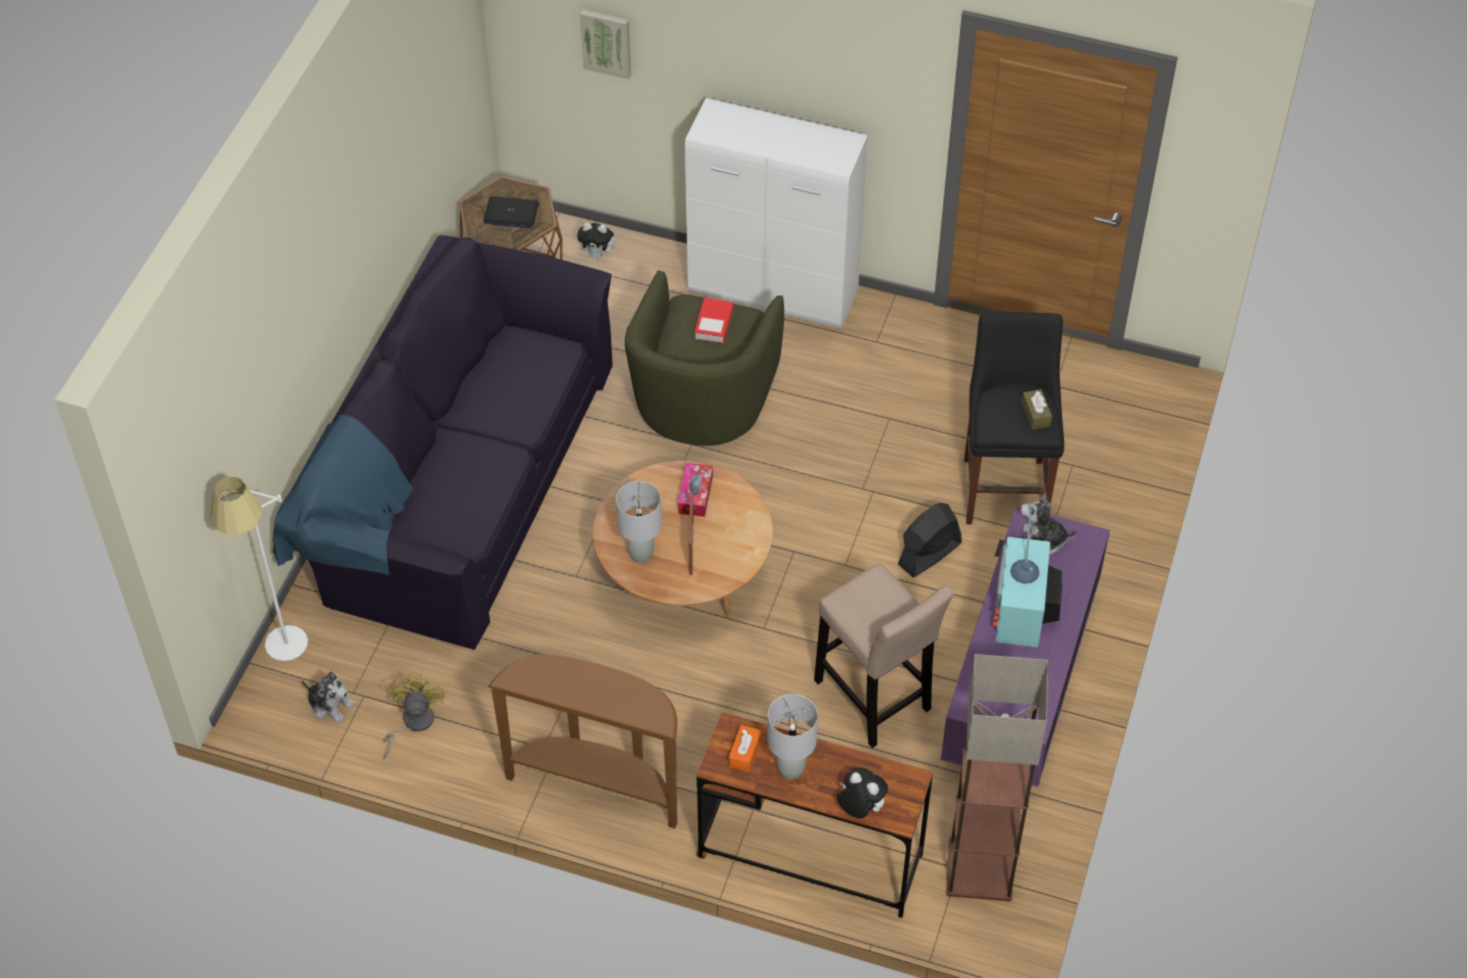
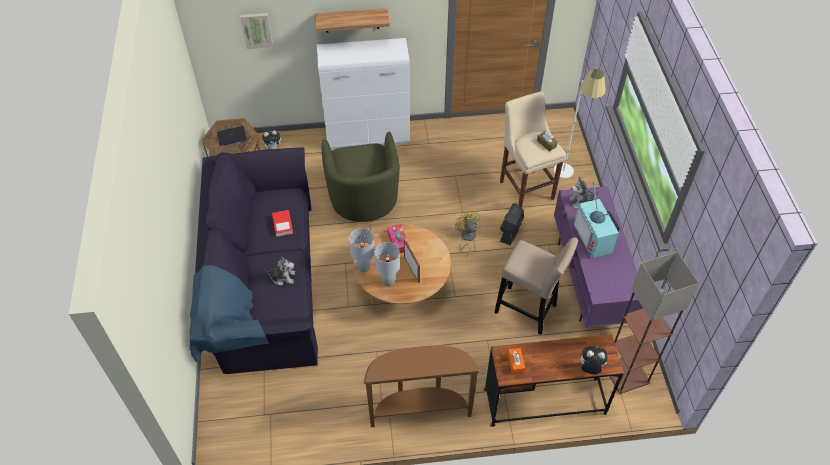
camera: 25 degrees left, 0 degrees up
white floor lamp [210,477,308,661] -> white floor lamp moved to [554,69,606,178]
plush toy [301,671,355,723] -> plush toy moved to [264,256,295,286]
yellow fan [383,673,445,759] -> yellow fan moved to [455,211,480,257]
book [694,298,734,343] -> book moved to [272,210,293,237]
grey table lamp [768,694,818,779] -> grey table lamp moved to [349,228,375,273]
black stool [964,312,1064,524] -> beige stool [500,91,566,208]
none -> shelf [315,8,390,33]

